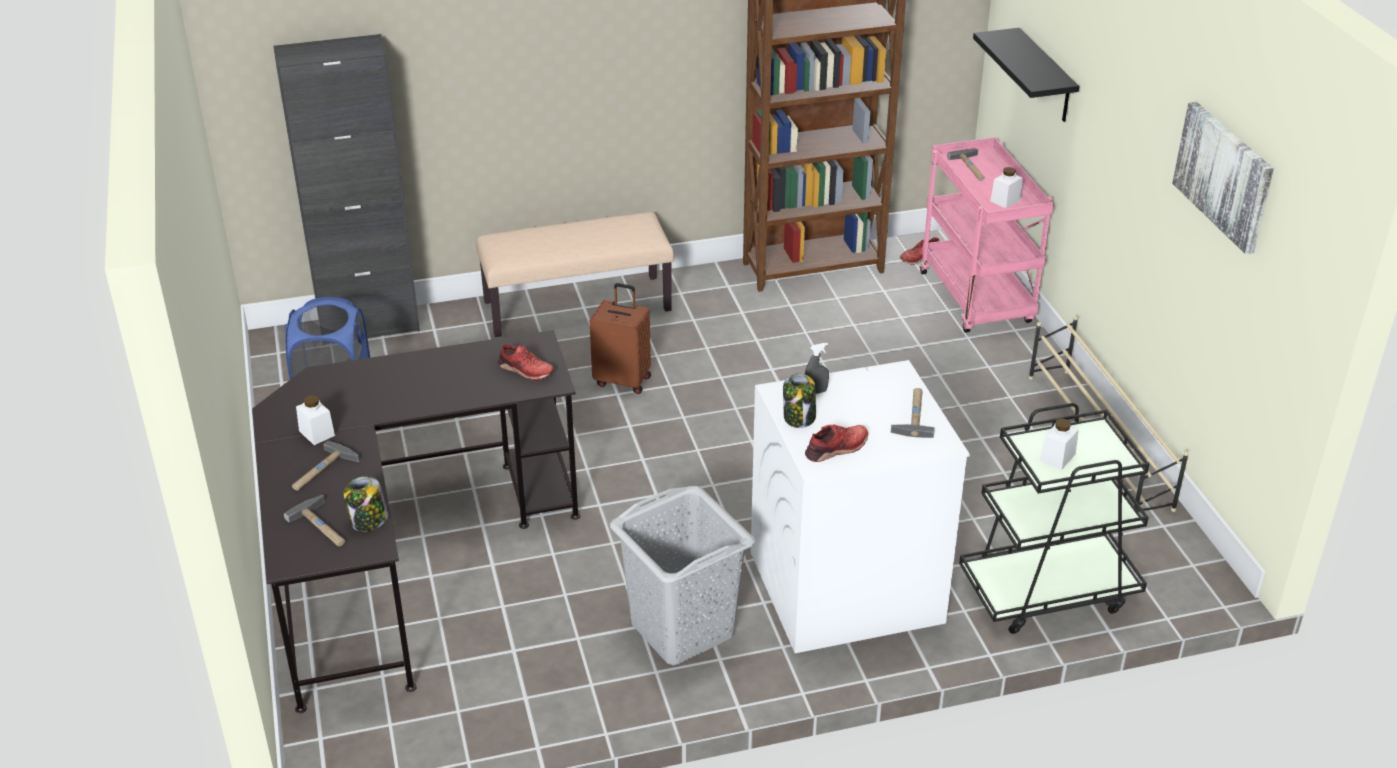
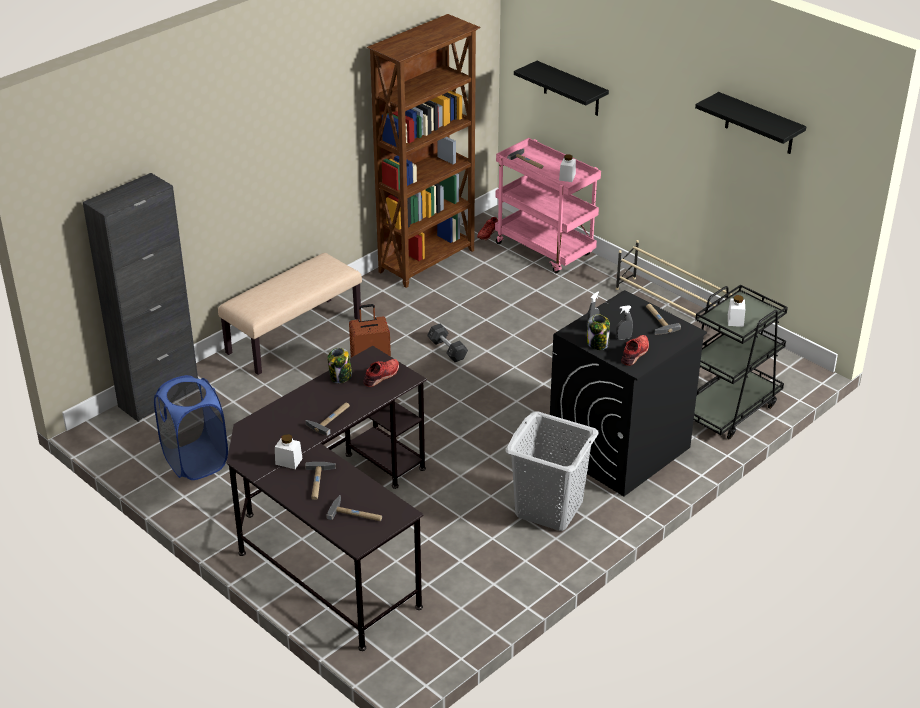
camera: 30 degrees left, 0 degrees up
jar [343,476,388,532] -> jar moved to [327,348,352,383]
red shoe [498,343,554,381] -> red shoe turned 45 degrees counterclockwise [363,359,399,387]
white washing machine [751,360,970,653] -> black washing machine [549,290,707,496]
picture [1172,101,1274,254] -> black shelf [695,92,807,154]
none -> hammer [306,403,350,436]
none -> grey dumbbell [427,324,468,362]
none -> grey spray bottle [616,305,633,340]

